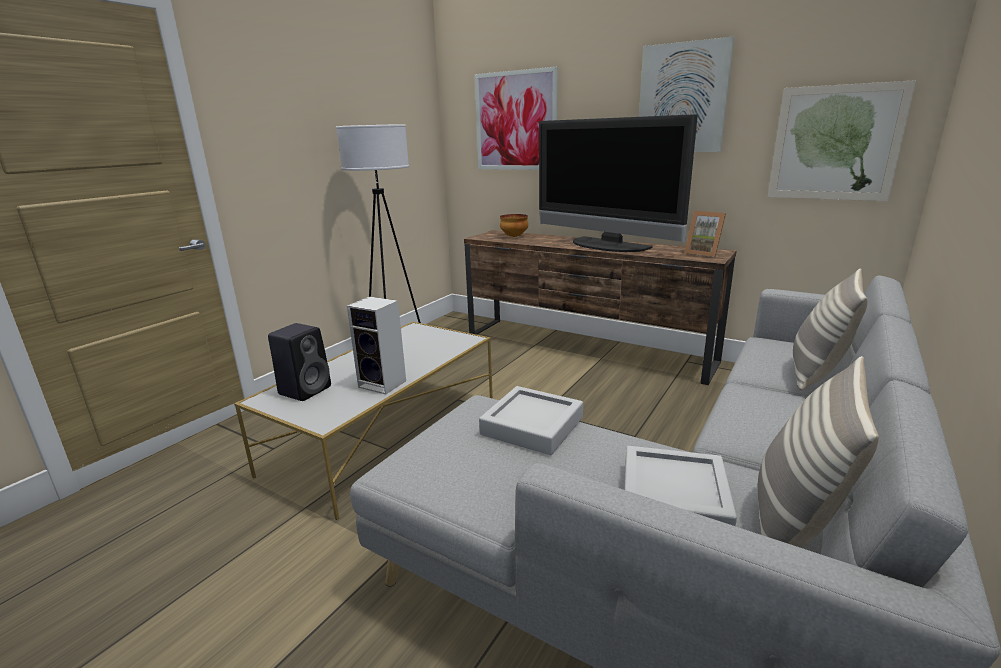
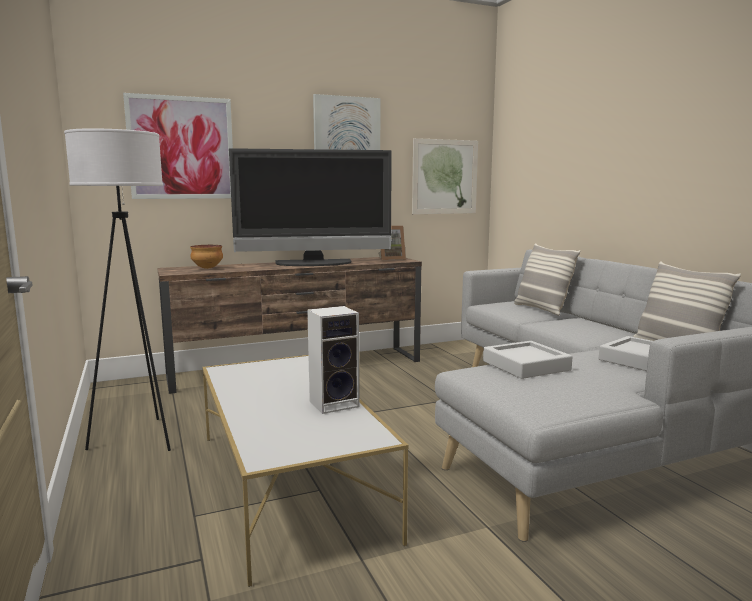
camera: 55 degrees left, 10 degrees down
black speaker [268,323,331,401] -> none

